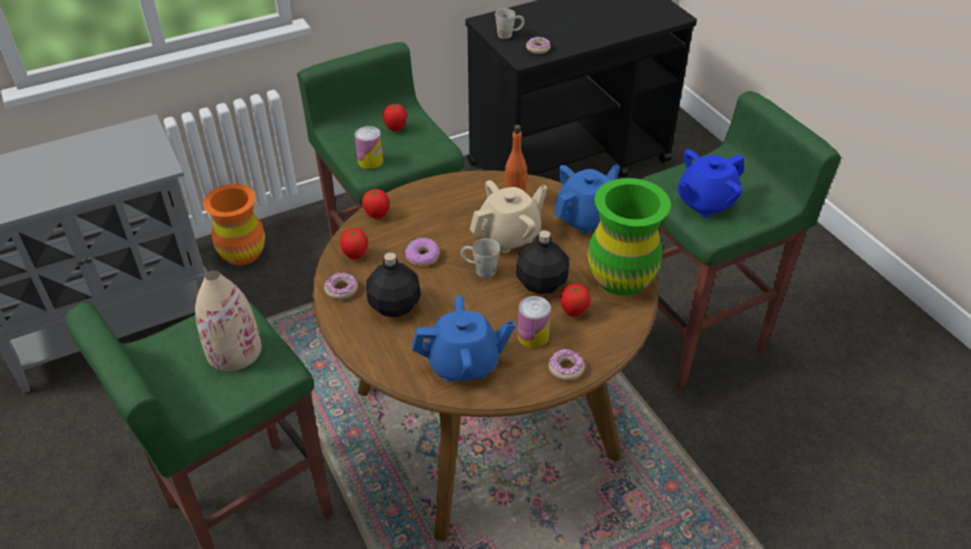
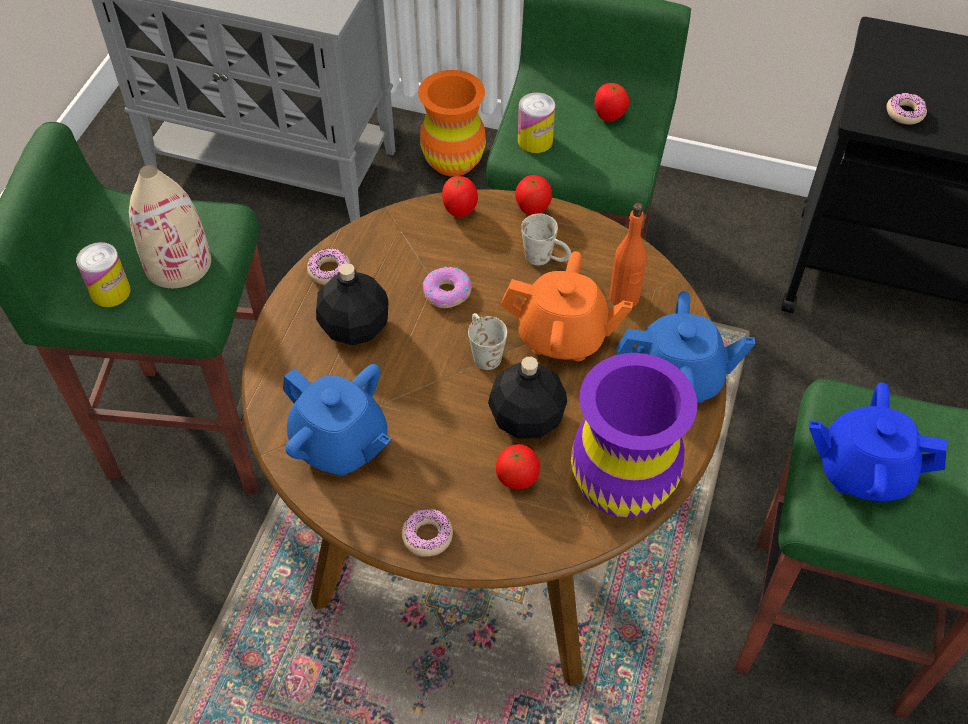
camera: 45 degrees right, 10 degrees up
tomato [340,228,368,259] -> tomato moved to [515,175,552,215]
beige teapot [470,180,548,253] -> orange teapot [501,251,633,361]
white mug [495,9,525,39] -> white mug moved to [521,214,571,265]
can [518,296,551,348] -> can moved to [76,242,131,307]
green vase [588,178,671,295] -> purple vase [571,353,697,517]

